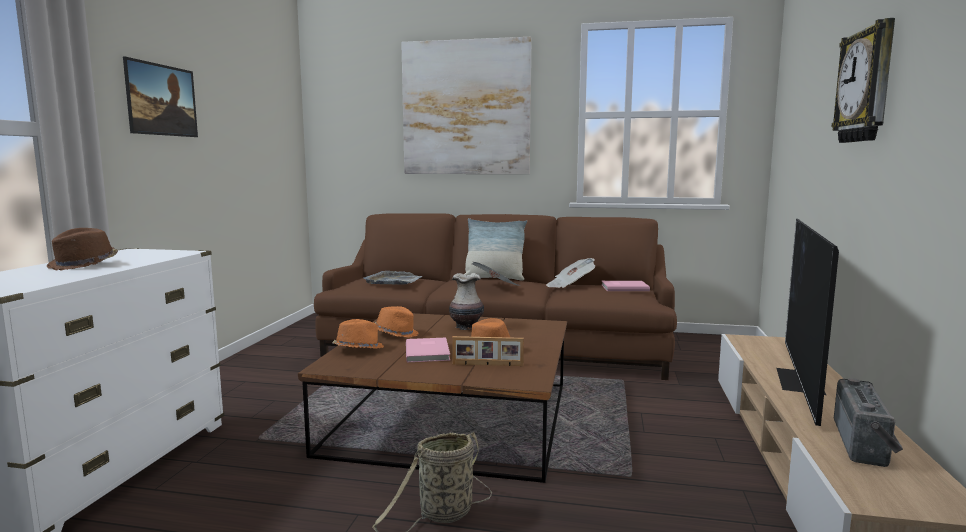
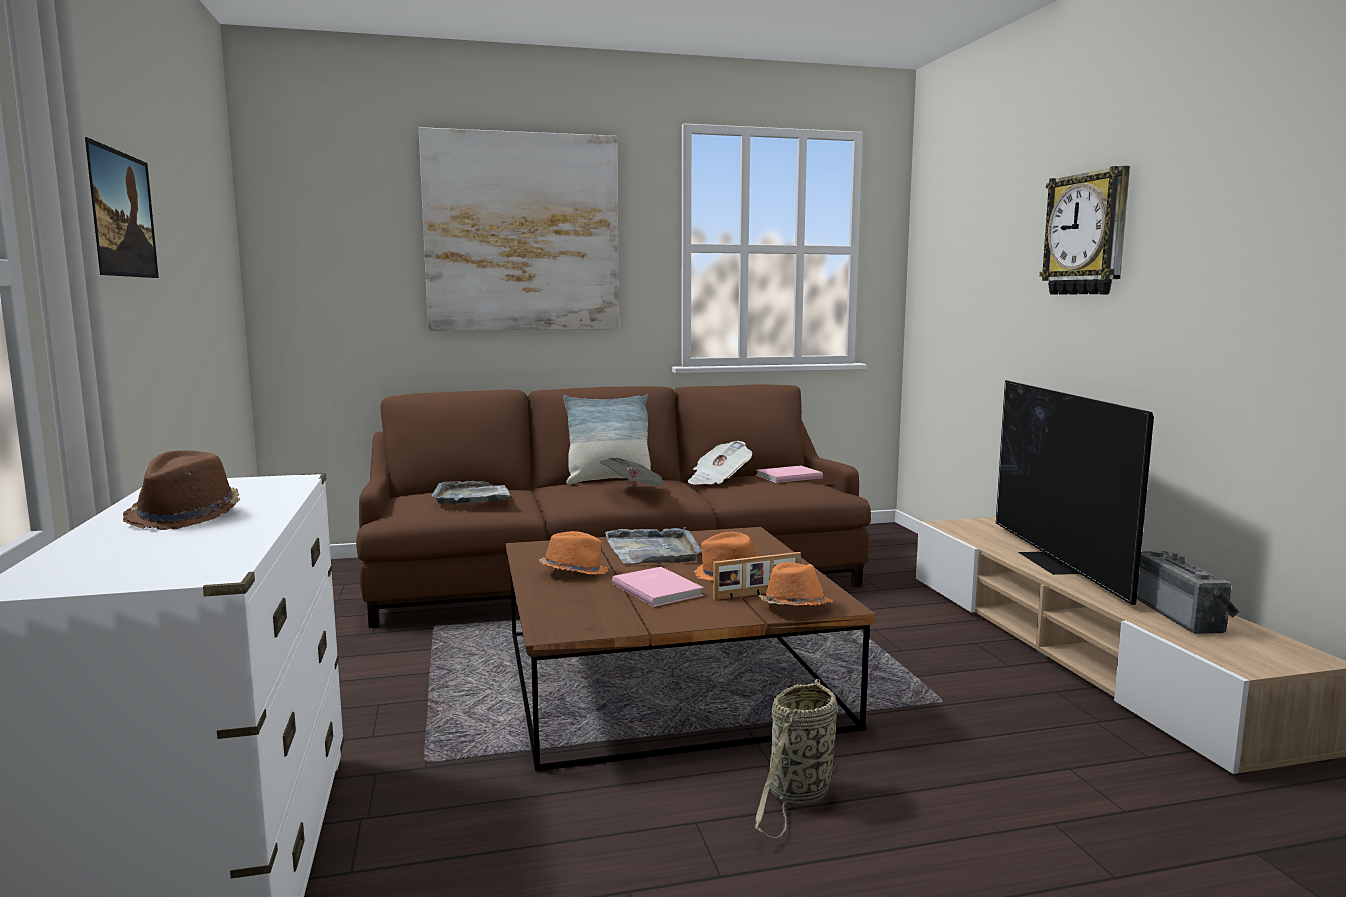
camera: 25 degrees left, 0 degrees up
orange hat [332,319,384,349] -> orange hat moved to [759,562,833,606]
vase [449,273,484,330] -> grey tray [605,527,701,564]

